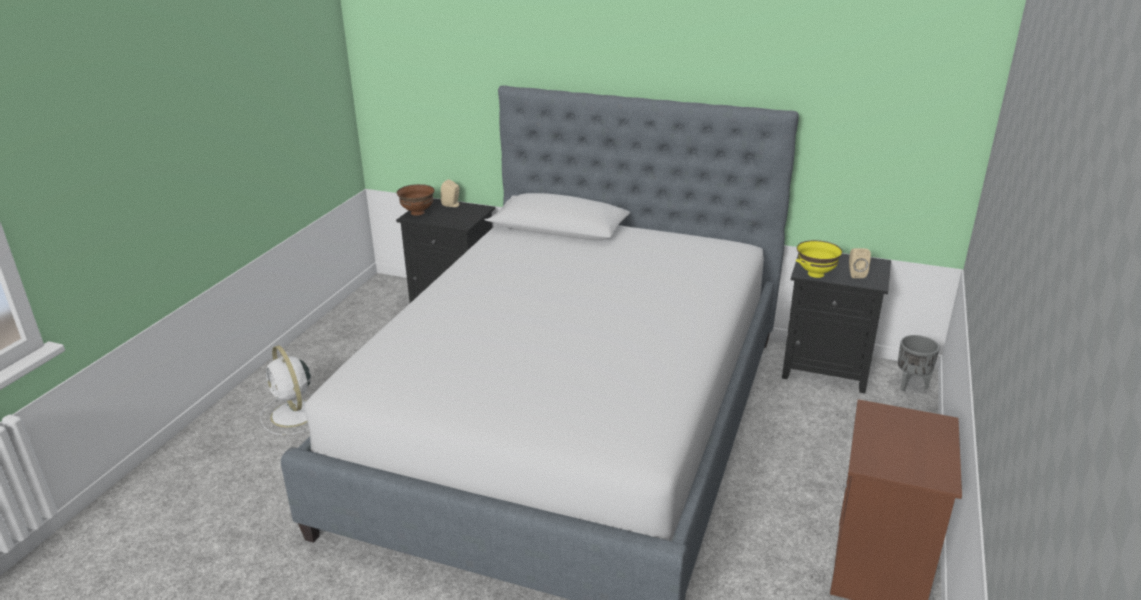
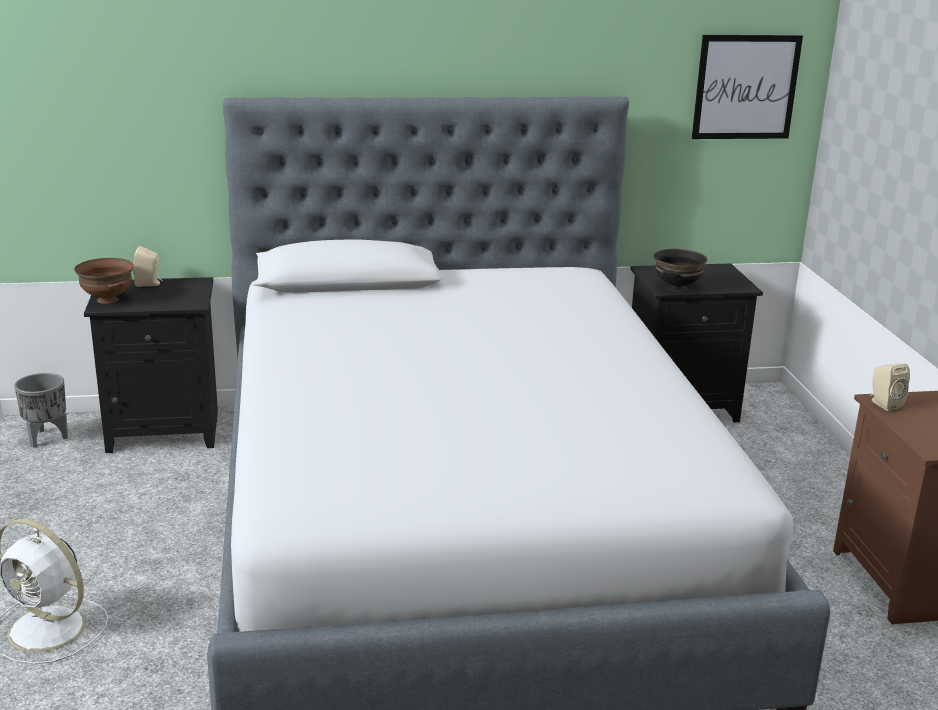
camera: 30 degrees left, 5 degrees down
yellow bowl [796,240,842,278] -> black bowl [654,249,707,292]
beige speaker [849,248,871,278] -> beige speaker moved to [870,363,910,411]
grey planter [898,335,940,392] -> grey planter moved to [14,373,68,447]
none -> picture [692,35,803,139]

